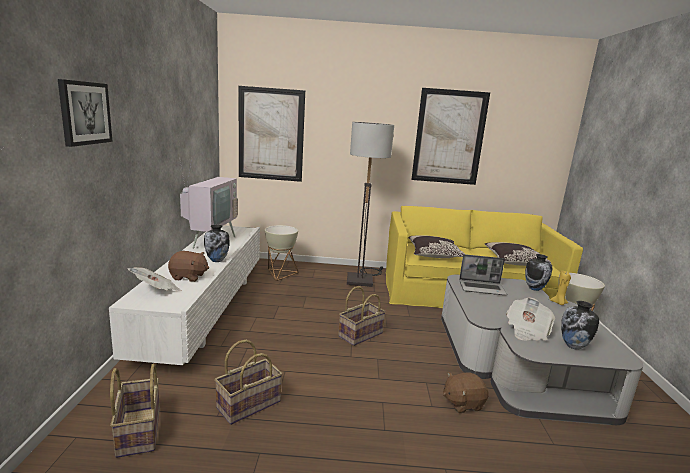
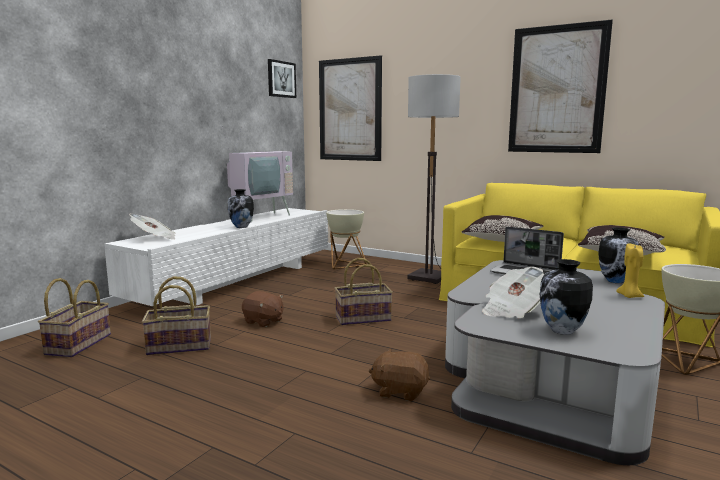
camera: 30 degrees right, 5 degrees down
picture [58,79,113,147] -> picture moved to [268,59,296,98]
brown plush toy [168,251,209,282] -> brown plush toy moved to [242,291,284,327]

